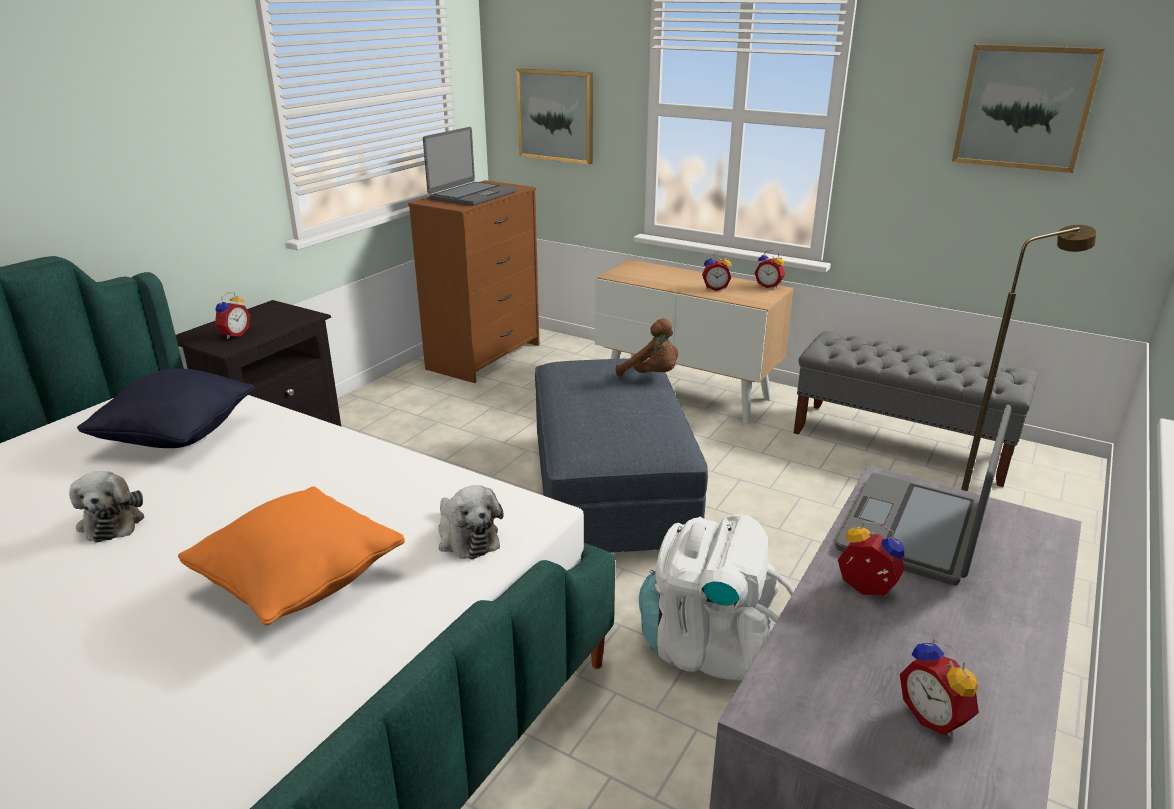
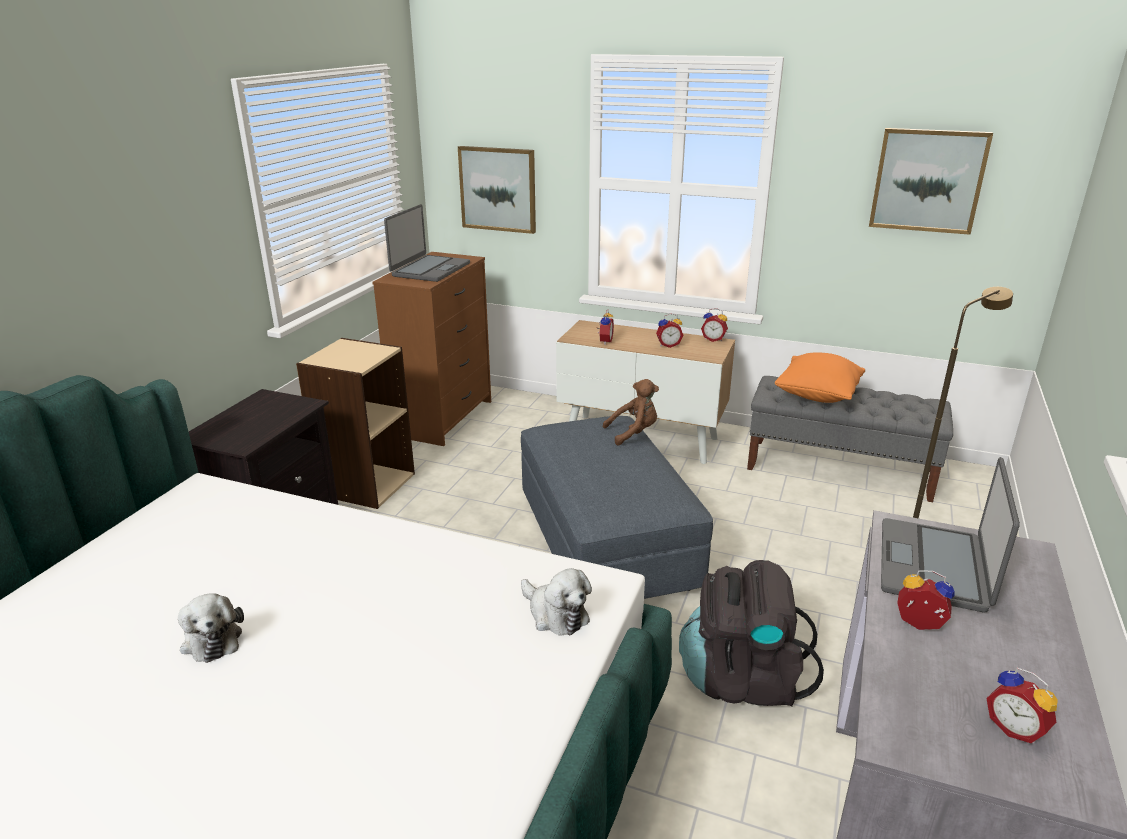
camera: 10 degrees left, 0 degrees up
black pillow [77,369,255,448] -> none
orange pillow [178,487,405,625] -> orange pillow moved to [775,352,865,403]
alarm clock [215,292,250,339] -> alarm clock moved to [597,310,614,345]
brown plush toy [616,318,678,376] -> brown plush toy turned 45 degrees counterclockwise [603,379,659,446]
white backpack [639,514,794,681] -> black backpack [679,560,824,706]
none -> beige bookcase [296,338,415,509]

